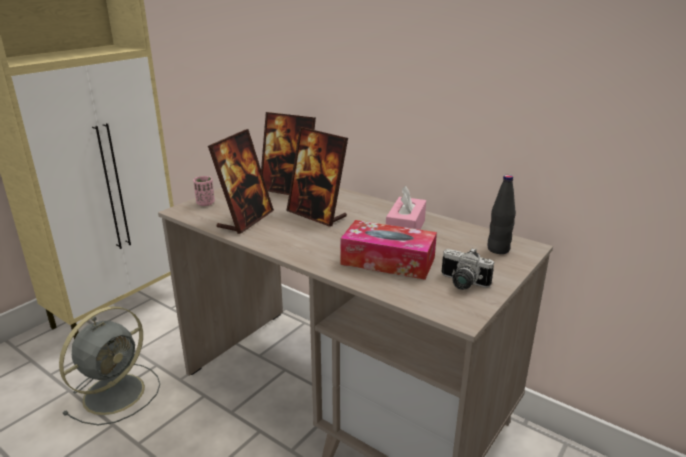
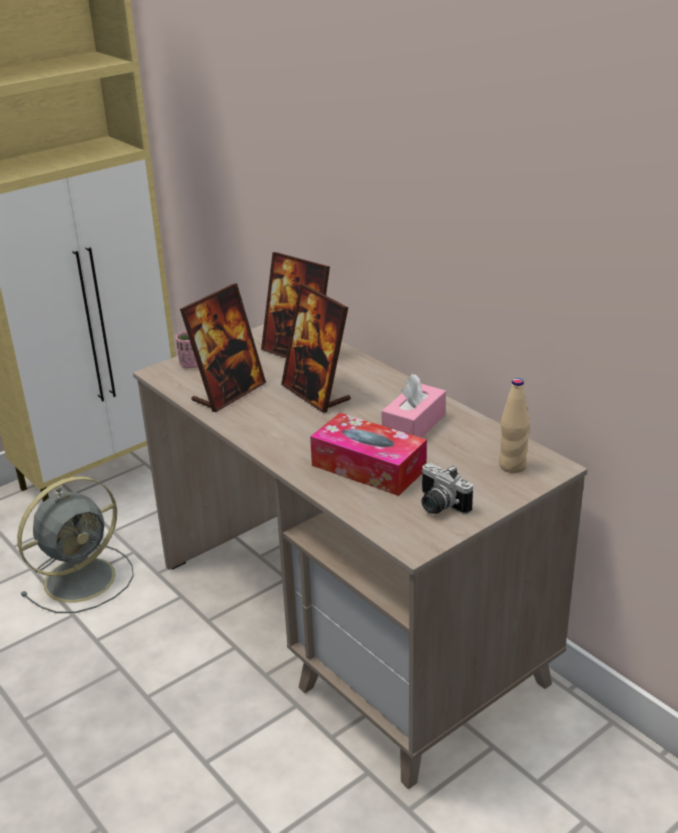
camera: 15 degrees right, 5 degrees up
black bottle [488,175,516,254] -> beige bottle [499,378,530,473]

